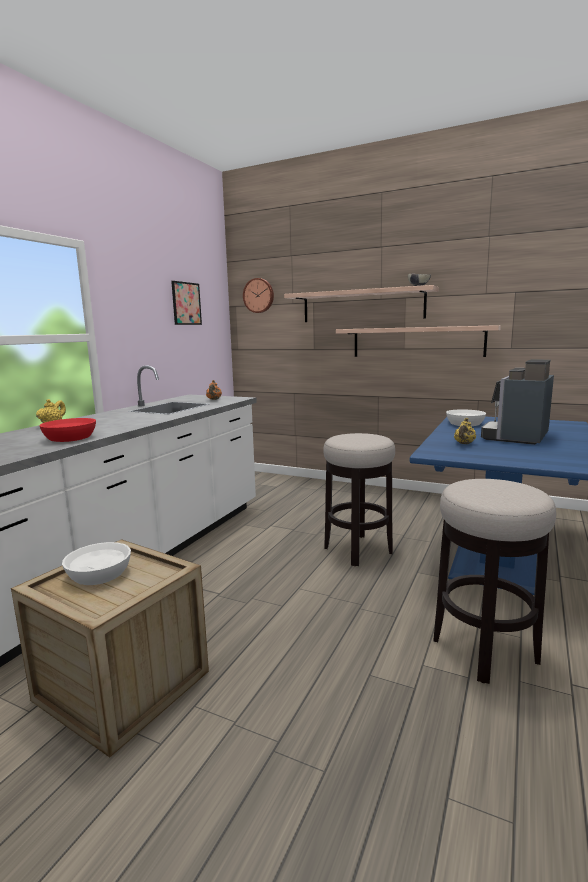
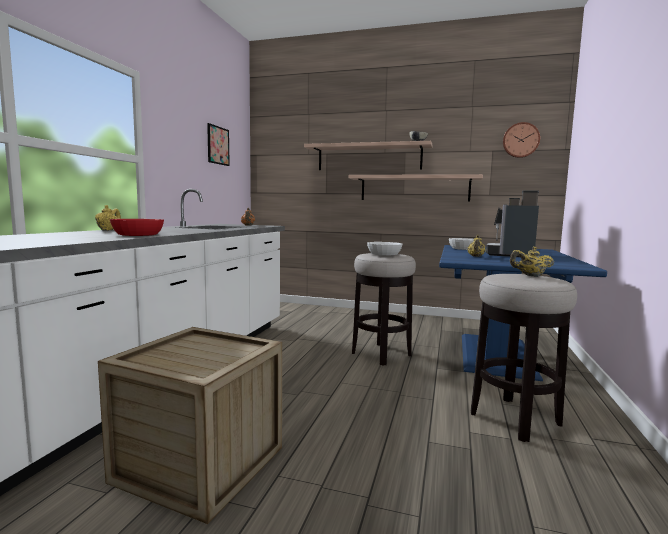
camera: 10 degrees left, 5 degrees down
white bowl [62,542,131,585] -> white bowl moved to [367,242,402,256]
wall clock [243,278,274,313] -> wall clock moved to [503,122,540,158]
none -> yellow teapot [510,247,554,277]

